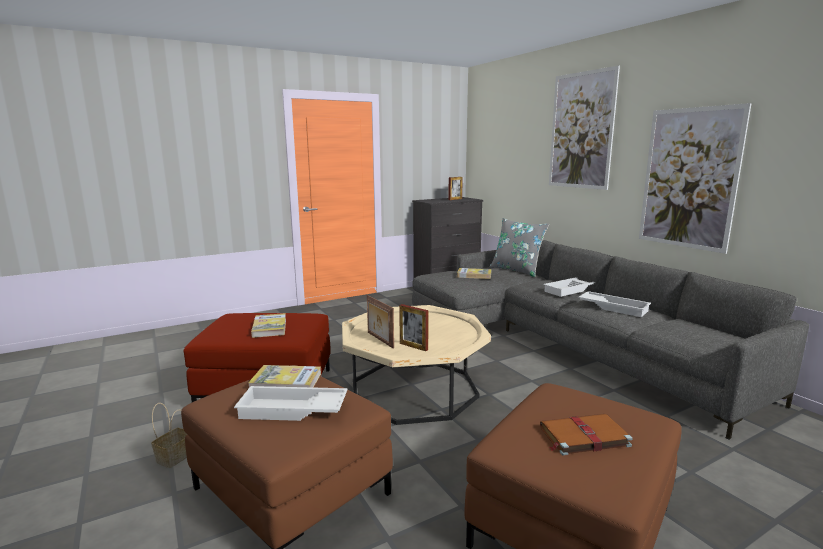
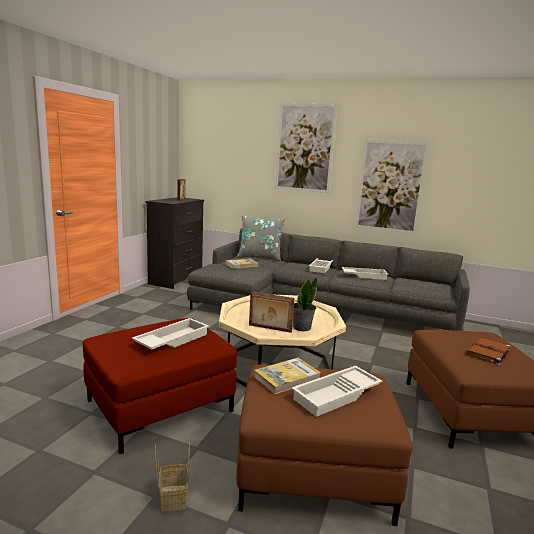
camera: 40 degrees left, 0 degrees up
book [251,313,286,338] -> white tray [132,318,209,350]
picture frame [399,304,428,351] -> potted plant [293,277,317,331]

